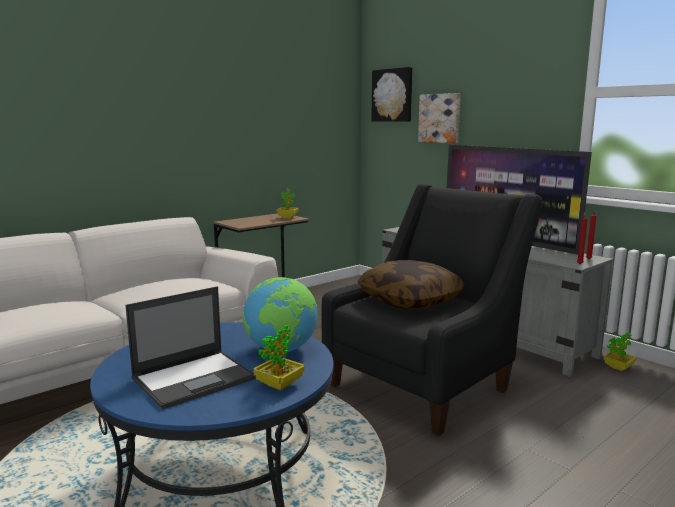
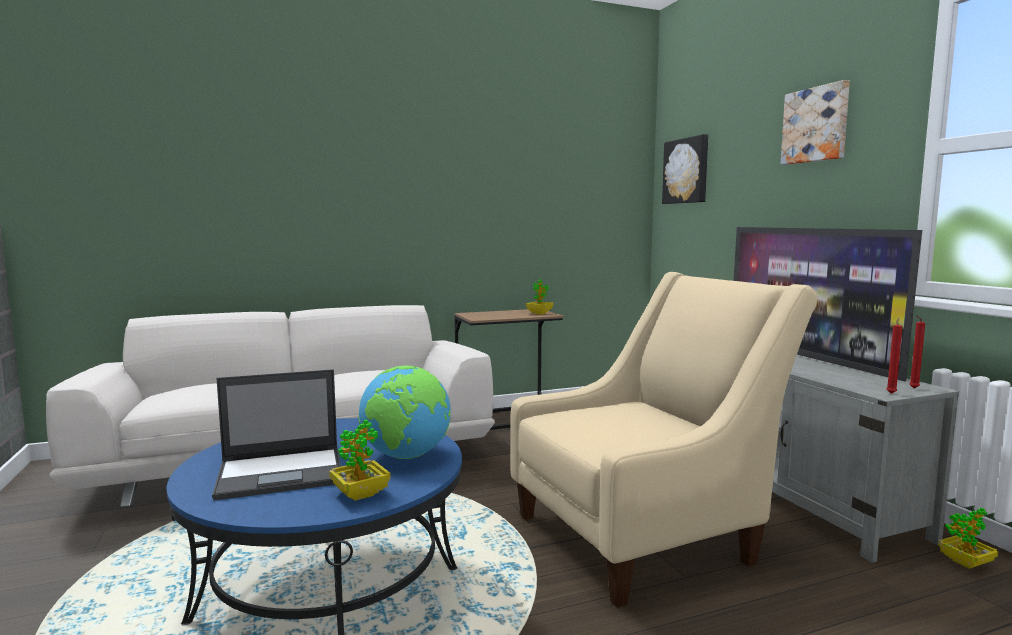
camera: 20 degrees right, 5 degrees down
black armchair [322,184,543,436] -> beige armchair [510,272,818,608]
pillow [358,260,465,309] -> none
picture [418,93,460,143] -> picture moved to [781,80,850,165]

